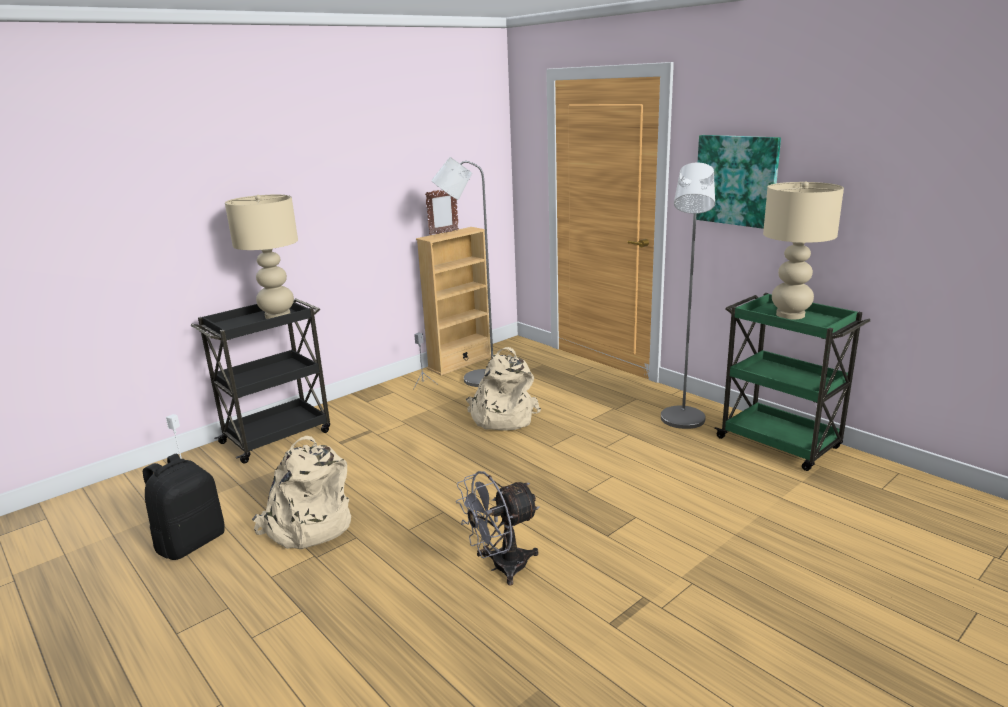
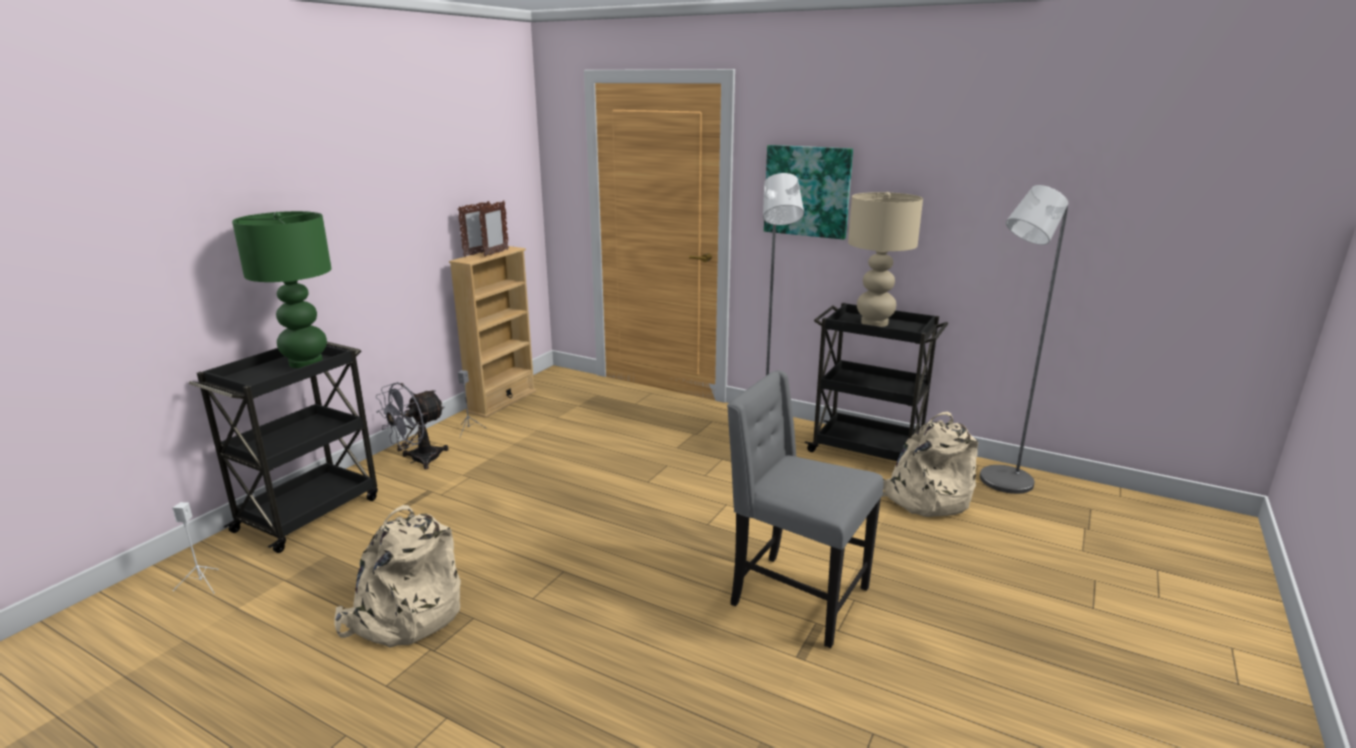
camera: 20 degrees left, 0 degrees up
black backpack [143,454,225,560] -> none
beige table lamp [225,195,298,319] -> green table lamp [232,211,332,368]
grey floor lamp [431,157,493,387] -> grey floor lamp moved to [980,185,1068,494]
grey fan [456,471,539,586] -> grey fan moved to [375,382,449,469]
beige backpack [466,347,541,431] -> beige backpack moved to [882,412,978,517]
green cart [714,293,870,471] -> black cart [804,303,948,461]
none -> picture frame [479,201,509,257]
none -> grey chair [727,370,884,648]

